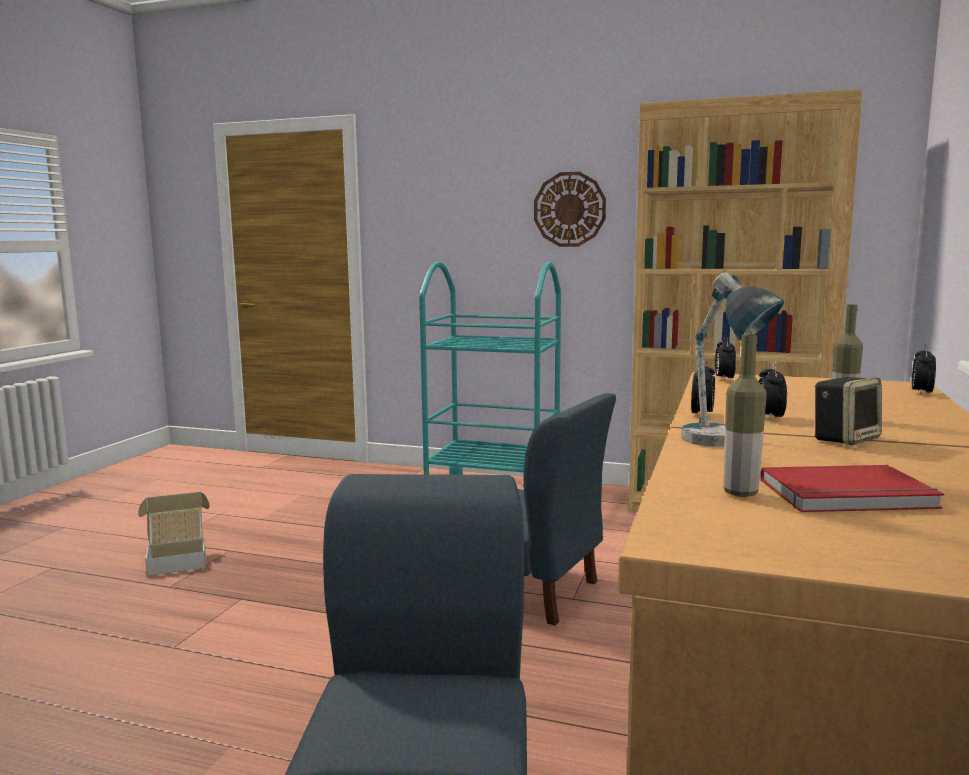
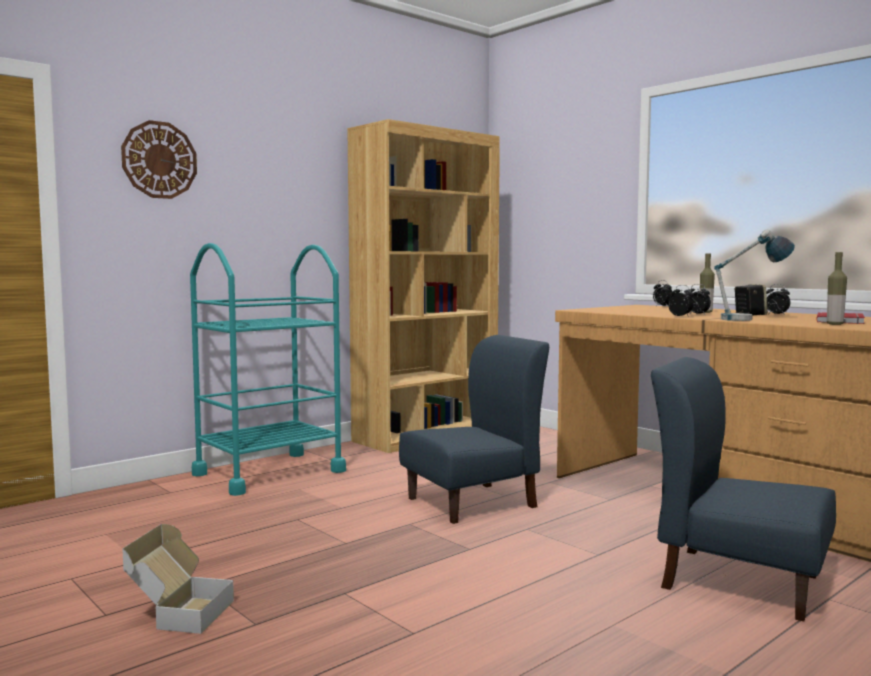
camera: 60 degrees left, 5 degrees down
wall clock [534,172,606,247] -> wall clock moved to [121,120,197,199]
alarm clock [715,335,736,381] -> alarm clock moved to [766,284,790,315]

